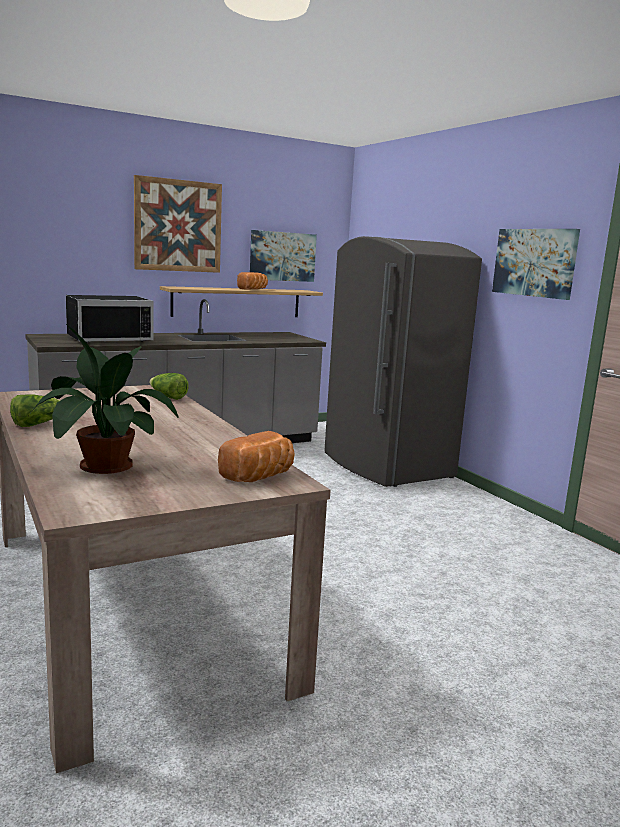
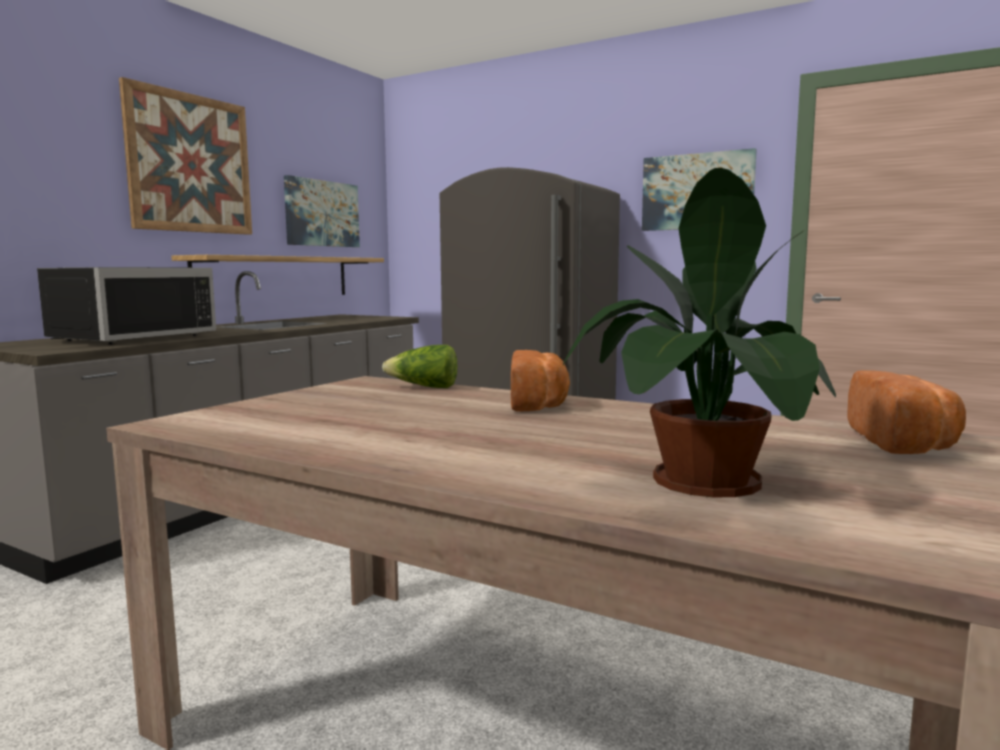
camera: 30 degrees left, 5 degrees down
lettuce [10,394,60,427] -> none
bread [237,272,268,289] -> bread moved to [511,350,570,411]

